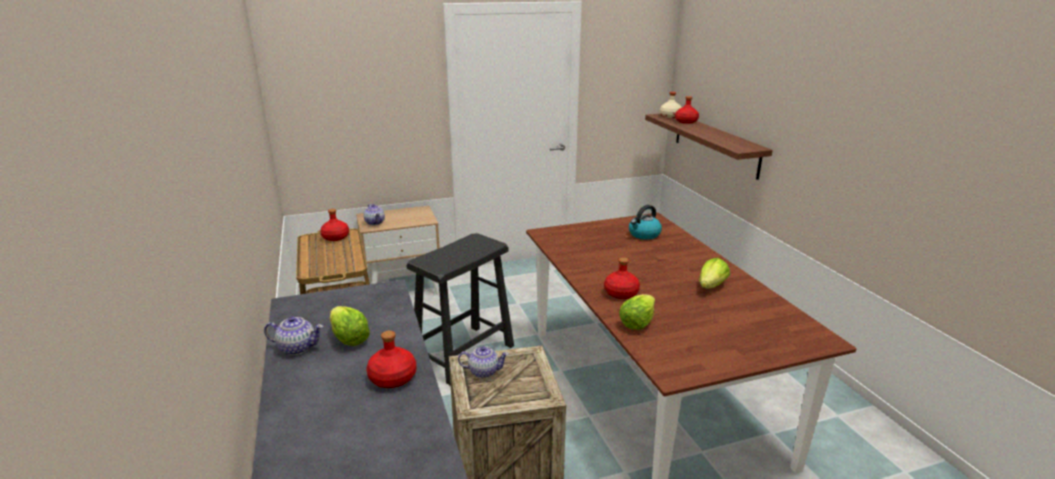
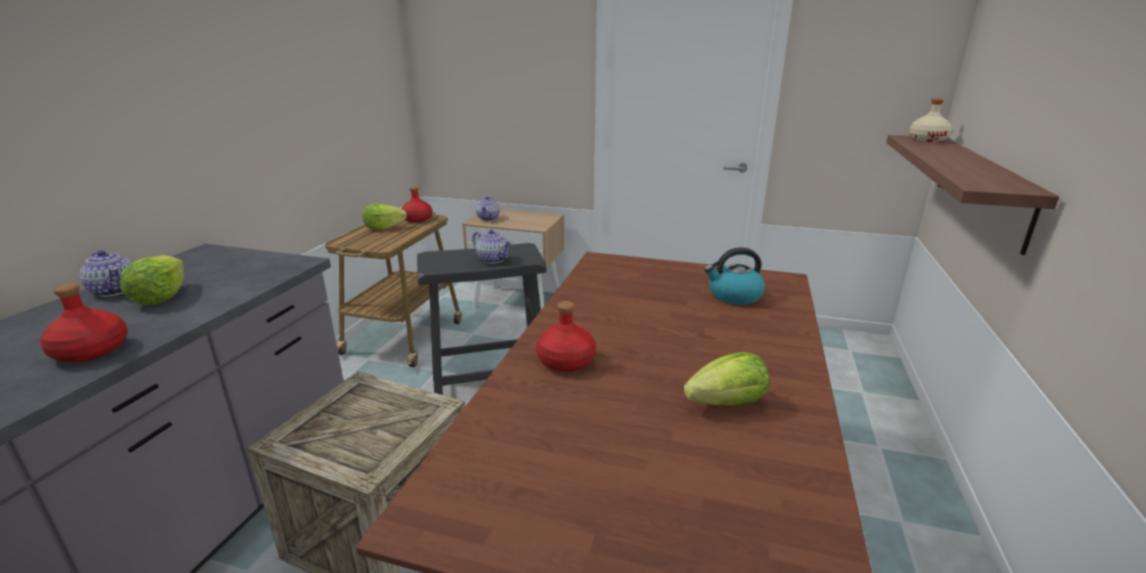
camera: 35 degrees right, 0 degrees up
teapot [458,346,509,378] -> teapot moved to [472,229,512,264]
lettuce [619,294,655,329] -> lettuce moved to [363,204,407,230]
red bottle [675,96,699,124] -> none

